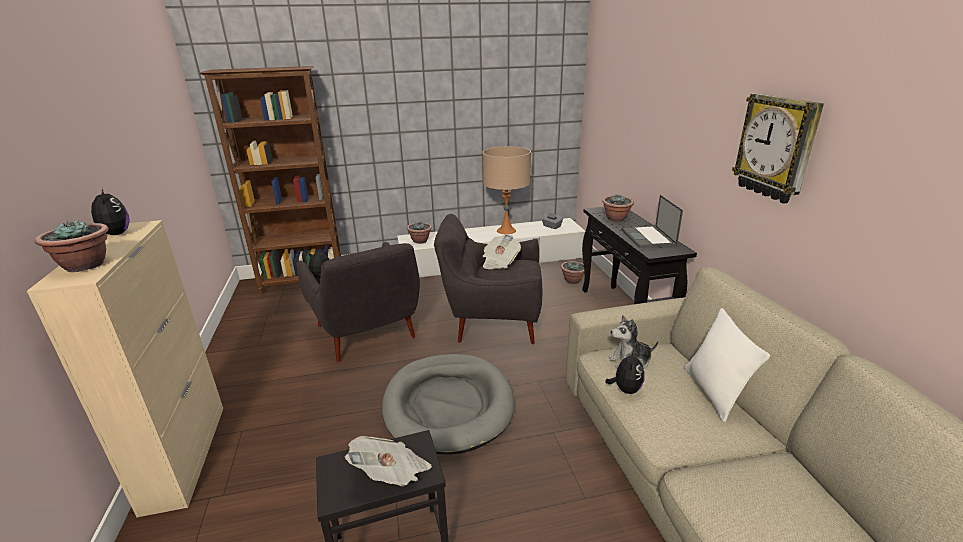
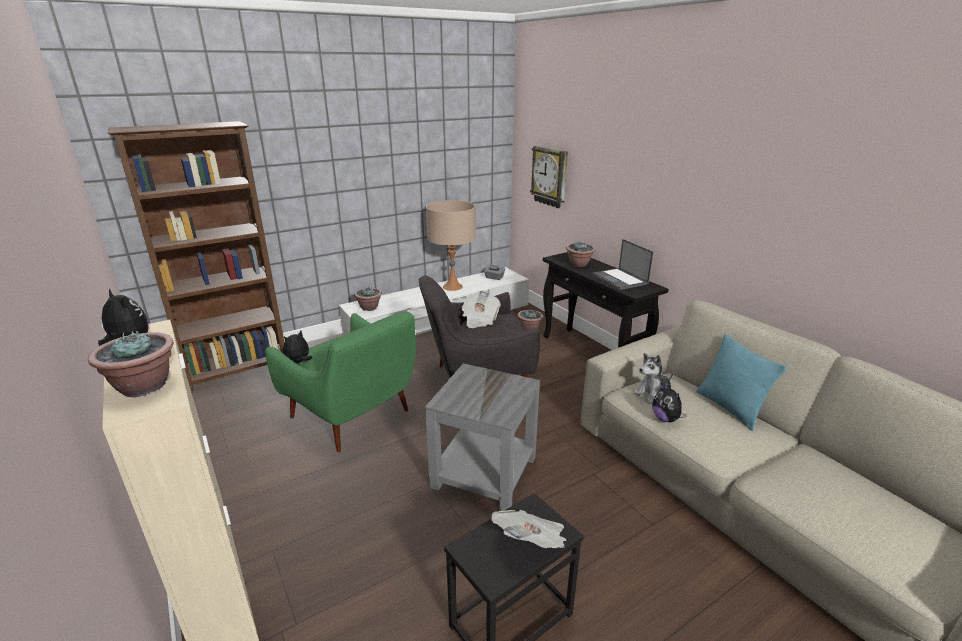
camera: 20 degrees left, 0 degrees up
grey armchair [296,242,420,362] -> green armchair [265,312,416,452]
grey dog bed [382,354,515,454] -> grey side table [425,363,540,511]
plush toy [605,349,645,394] -> plush toy turned 150 degrees clockwise [652,383,687,422]
white pillow [684,308,770,423] -> turquoise pillow [696,334,787,431]
wall clock [732,93,824,204] -> wall clock moved to [530,146,568,208]

